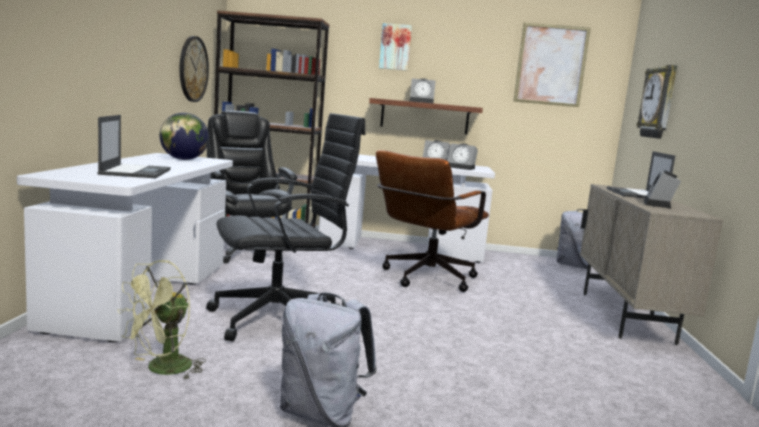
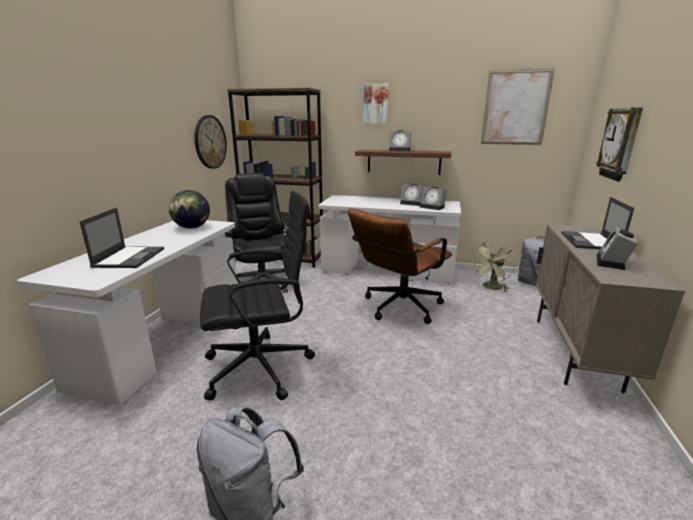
camera: 10 degrees right, 10 degrees up
green fan [117,260,206,380] -> green fan moved to [471,240,515,292]

